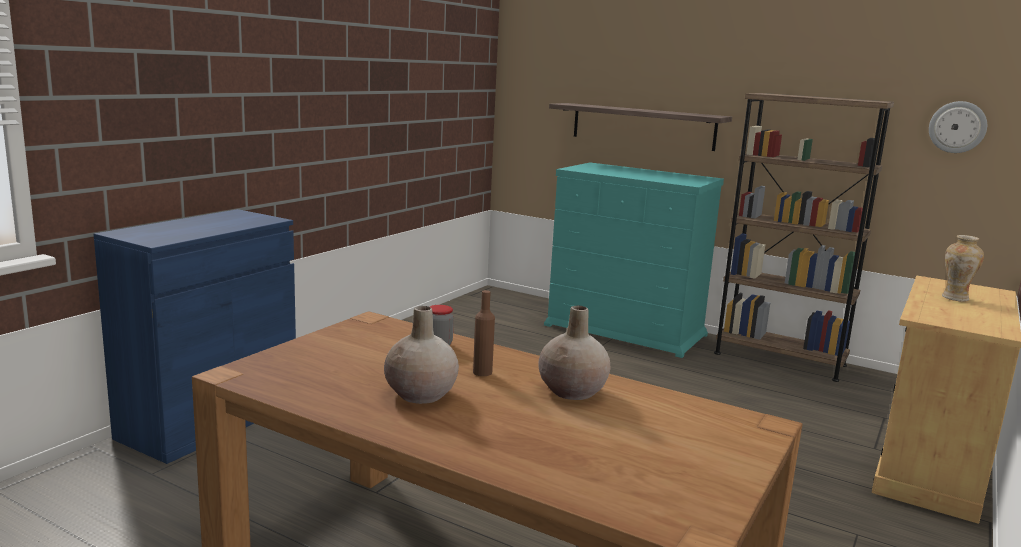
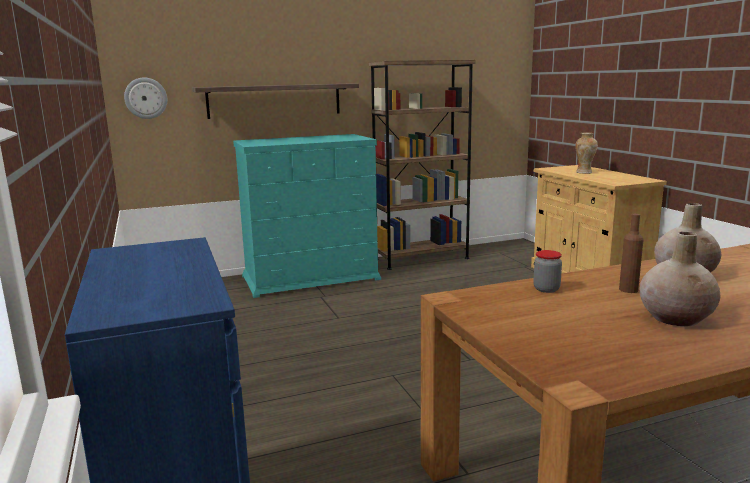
camera: 50 degrees left, 0 degrees up
wall clock [929,101,987,153] -> wall clock moved to [124,78,167,119]

